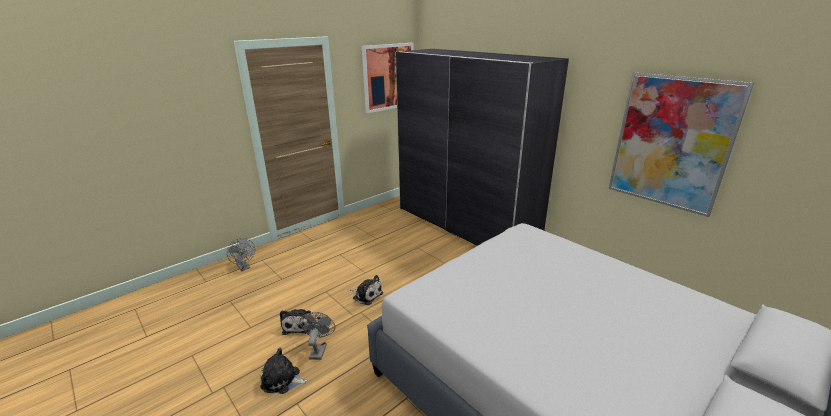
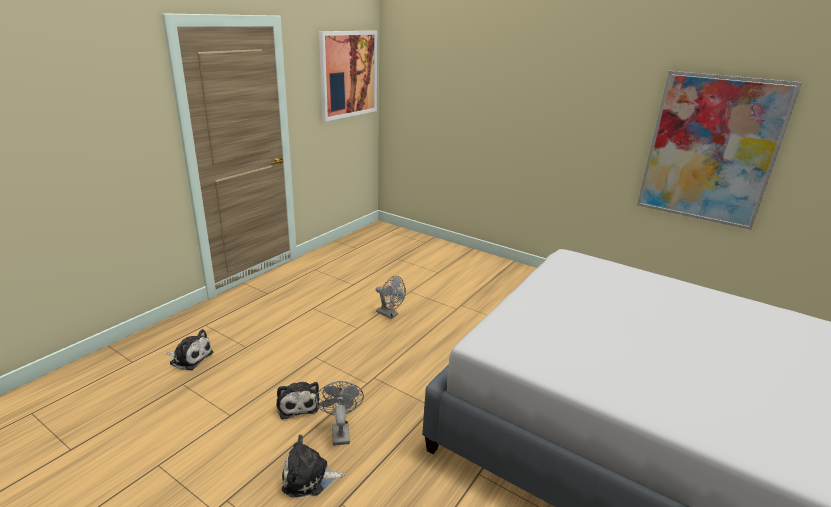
camera: 15 degrees left, 0 degrees up
grey fan [227,238,255,271] -> grey fan moved to [376,276,406,319]
plush toy [350,275,383,305] -> plush toy moved to [166,329,213,370]
grey wardrobe [396,49,569,246] -> none

